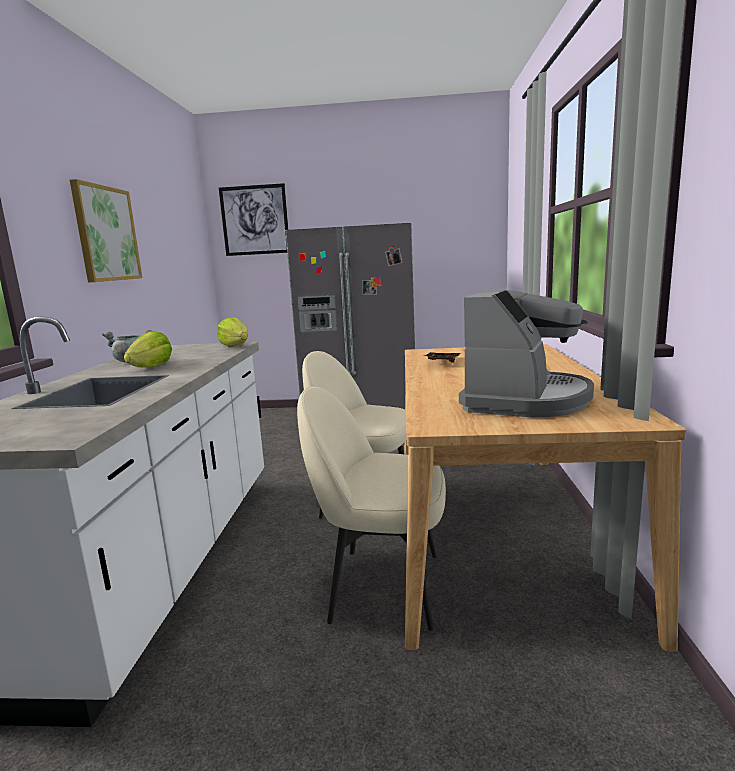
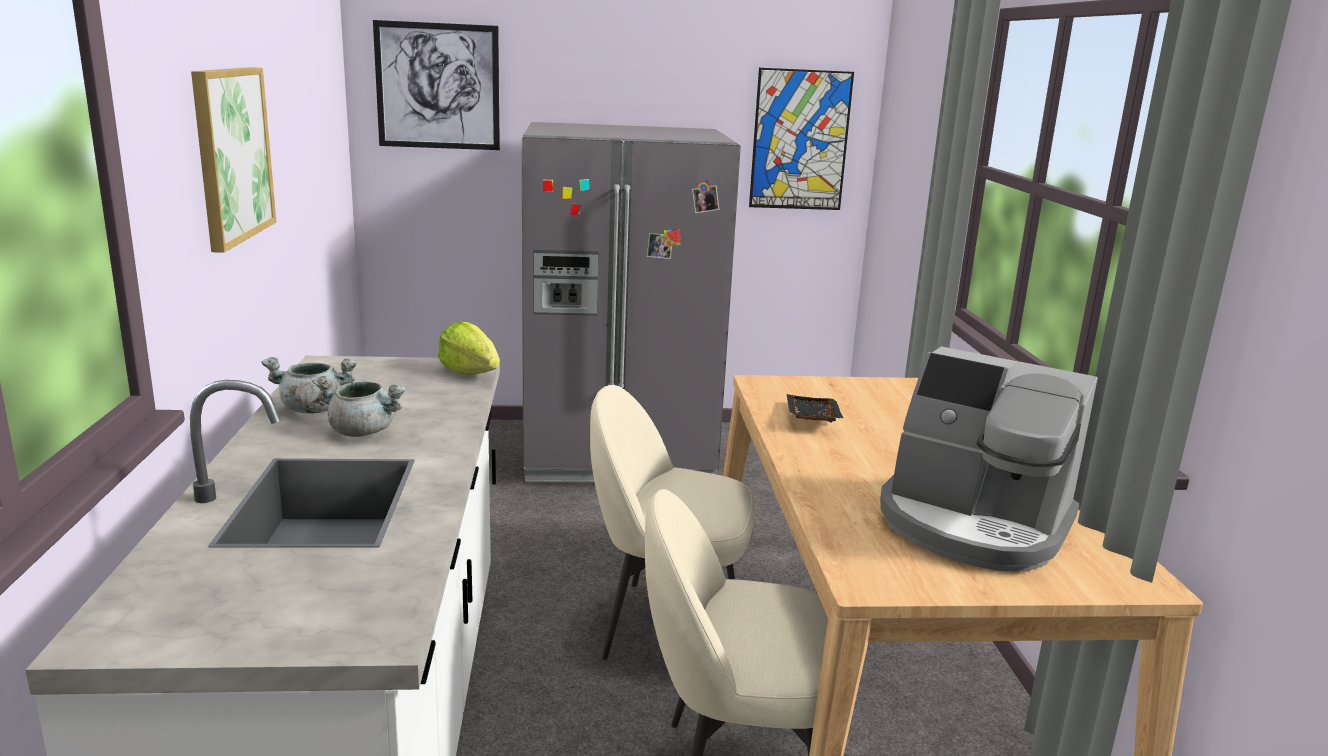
camera: 10 degrees left, 5 degrees up
lettuce [124,331,172,367] -> grey cooking pot [312,376,406,437]
coffee machine [459,289,594,417] -> coffee machine turned 105 degrees clockwise [880,346,1098,572]
none -> picture [749,68,854,210]

